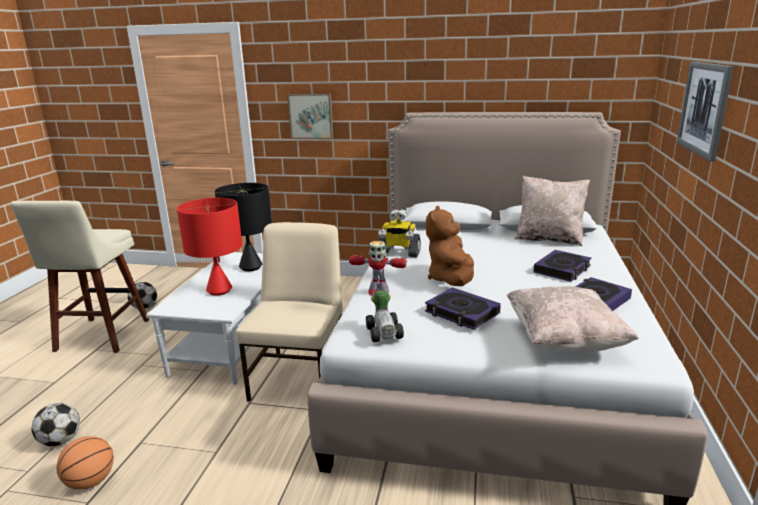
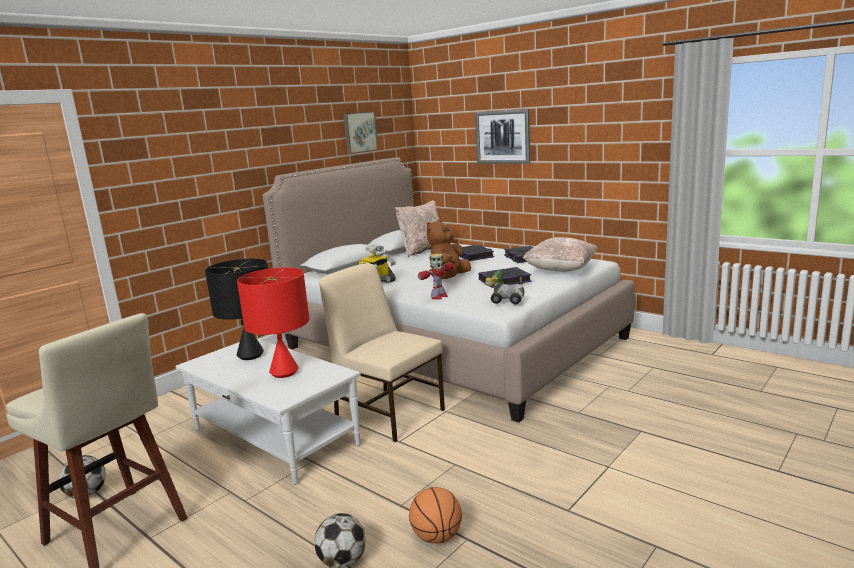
camera: 60 degrees left, 5 degrees down
picture [287,94,333,139] -> picture moved to [343,111,378,154]
brown plush toy [426,206,474,286] -> brown plush toy turned 75 degrees clockwise [427,220,471,279]

